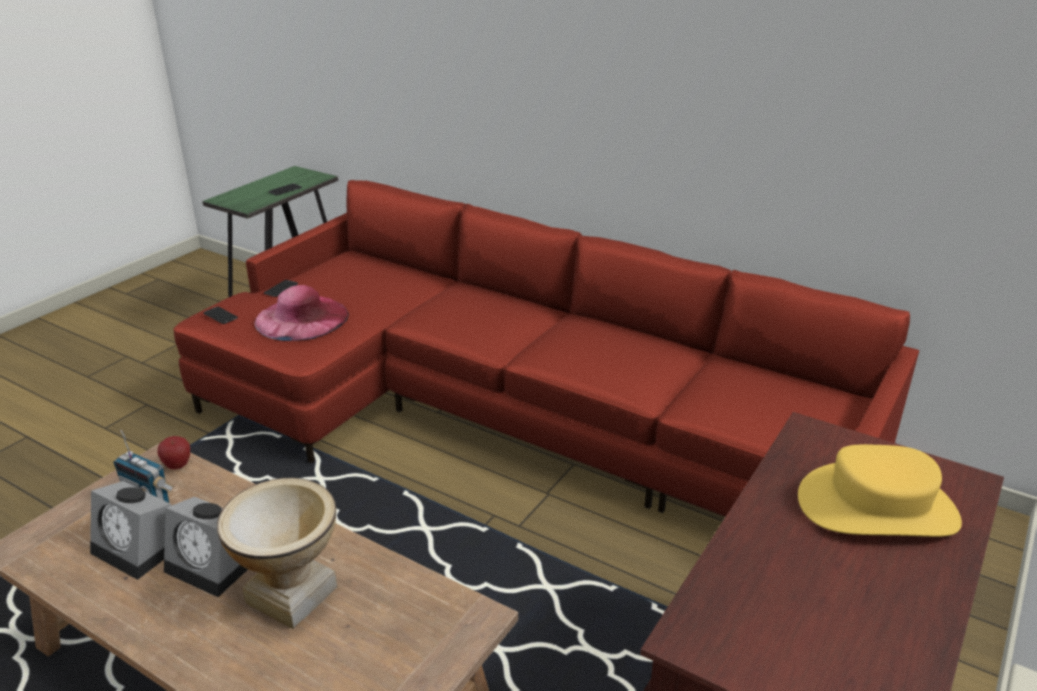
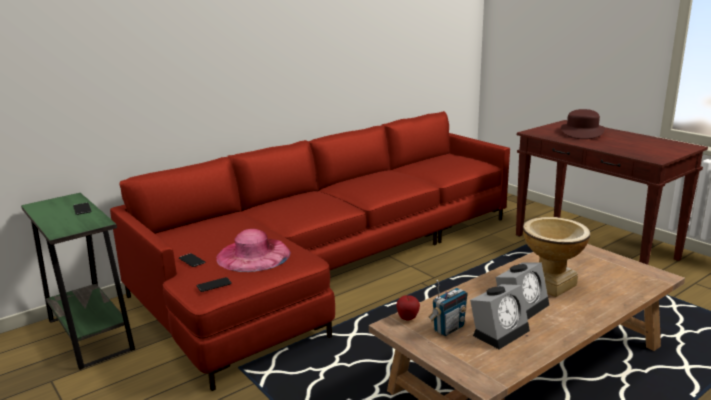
camera: 70 degrees left, 10 degrees down
yellow hat [798,444,962,537] -> brown hat [561,109,605,139]

